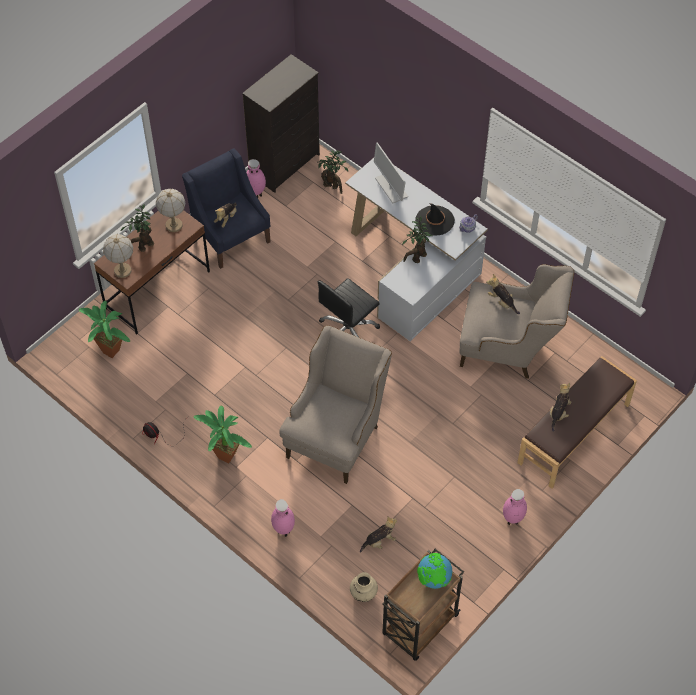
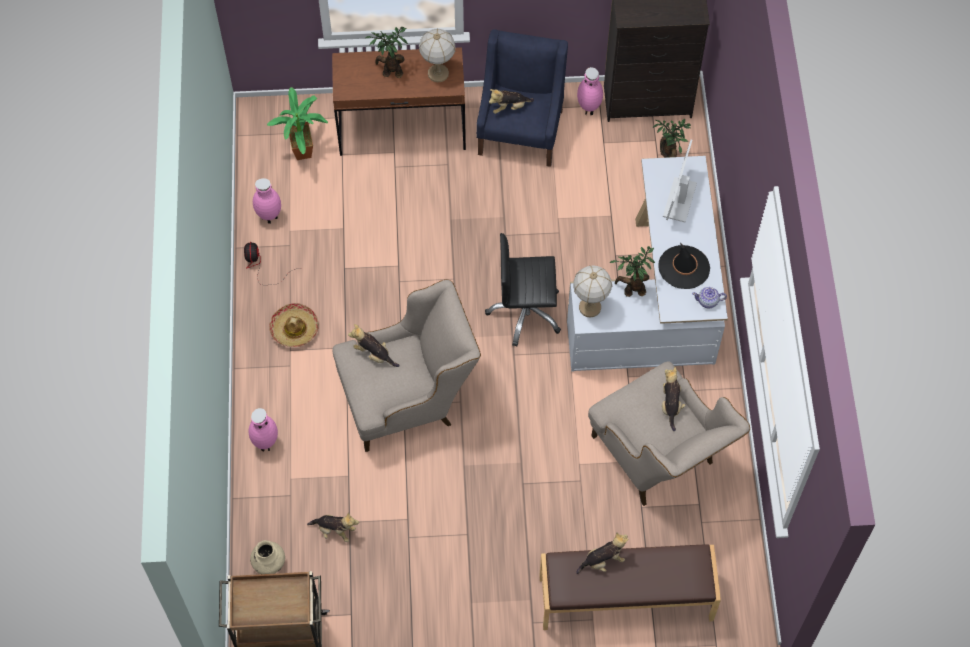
camera: 45 degrees right, 5 degrees up
table lamp [103,234,133,278] -> table lamp moved to [573,265,612,318]
potted plant [194,406,252,464] -> hat [269,303,319,347]
globe [417,553,452,589] -> none
pink vase [503,489,527,525] -> pink vase moved to [253,178,281,224]
none -> plush toy [348,324,400,367]

